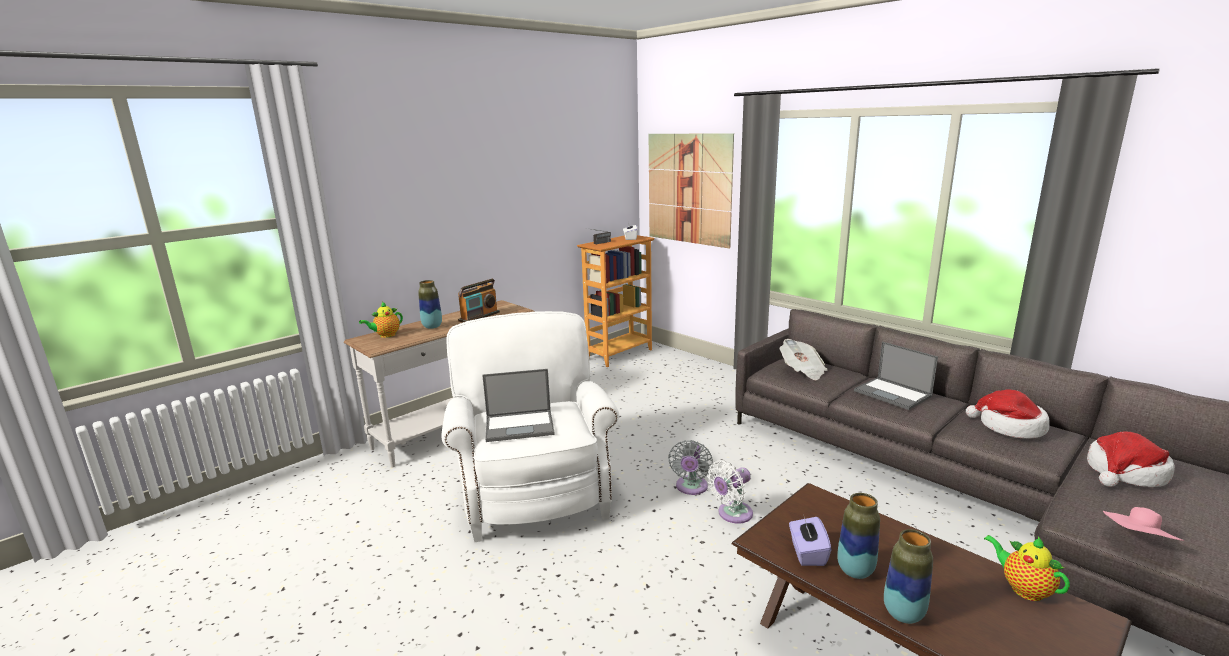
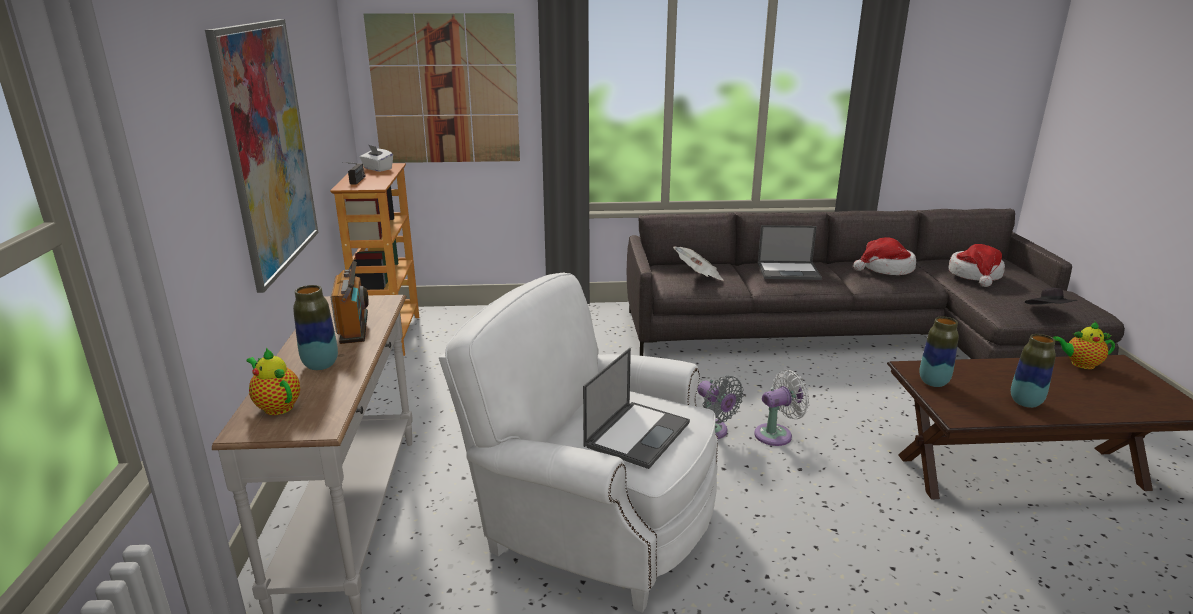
camera: 50 degrees left, 5 degrees up
teapot [359,302,403,338] -> teapot turned 135 degrees clockwise [246,348,300,415]
white fan [707,460,753,523] -> white fan turned 120 degrees counterclockwise [754,370,810,446]
purple tissue box [789,514,832,566] -> none
vase [884,529,933,624] -> vase moved to [919,317,959,387]
pink hat [1103,507,1184,541] -> black hat [1025,288,1077,305]
none -> picture [205,19,318,293]

